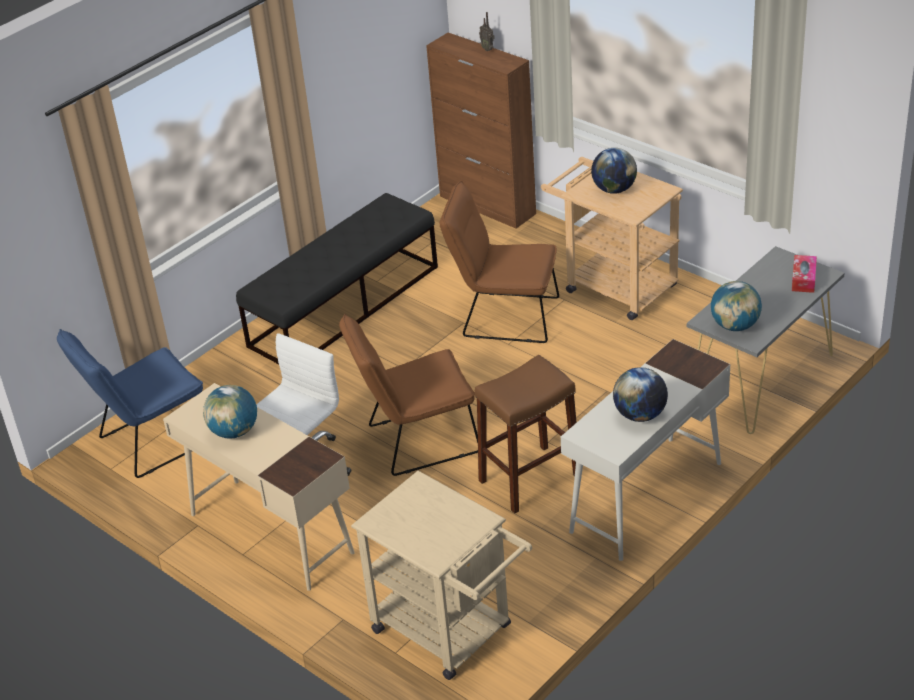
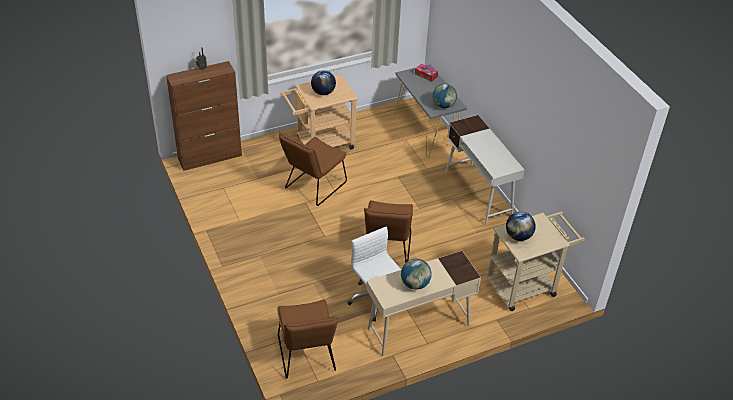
camera: 70 degrees left, 5 degrees up
blue chair [57,329,203,478] -> brown chair [277,300,338,379]
black bench [236,193,438,364] -> none
brown stool [475,355,577,514] -> none
globe [613,367,668,422] -> globe moved to [506,212,536,241]

